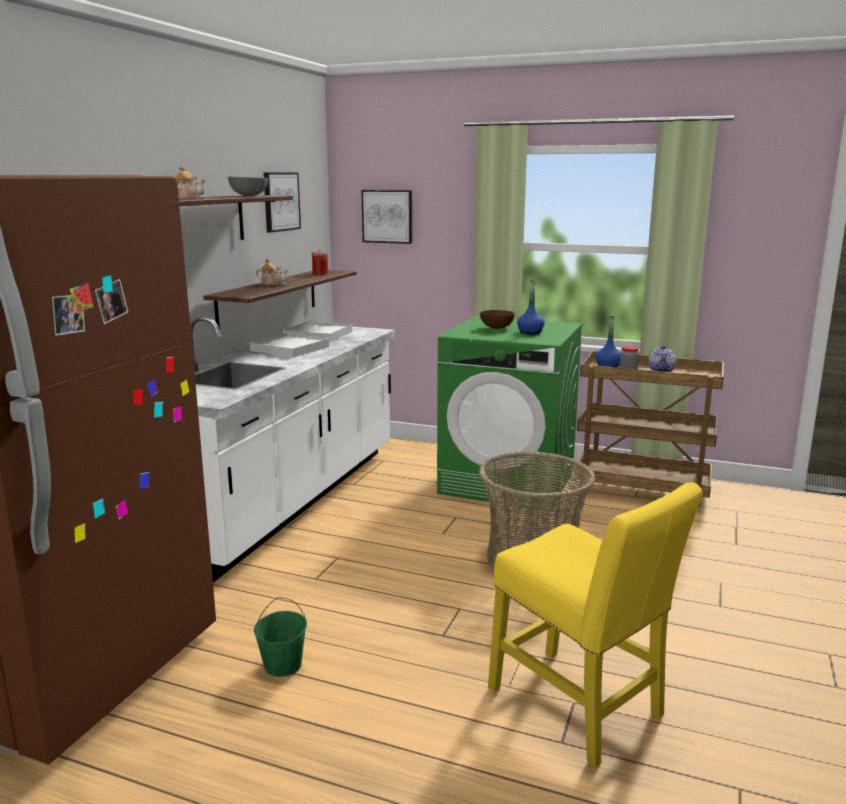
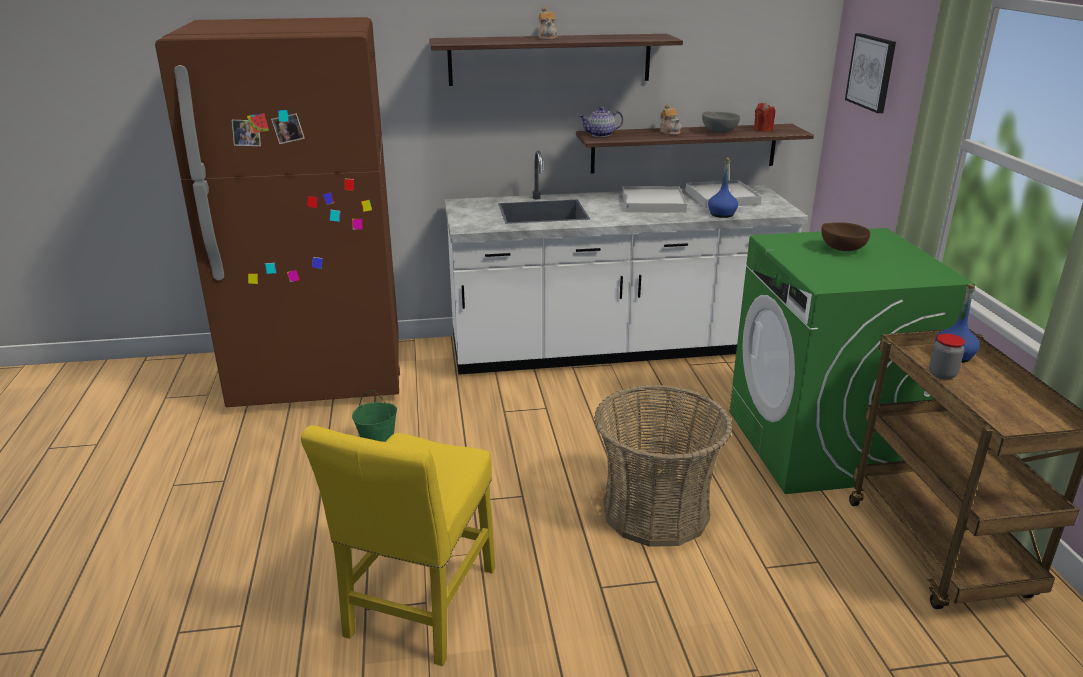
camera: 60 degrees right, 10 degrees up
grey bowl [228,176,268,196] -> grey bowl moved to [702,111,740,133]
picture [263,172,301,233] -> none
blue bottle [517,280,545,334] -> blue bottle moved to [708,158,738,218]
teapot [648,346,676,372] -> teapot moved to [579,107,623,137]

